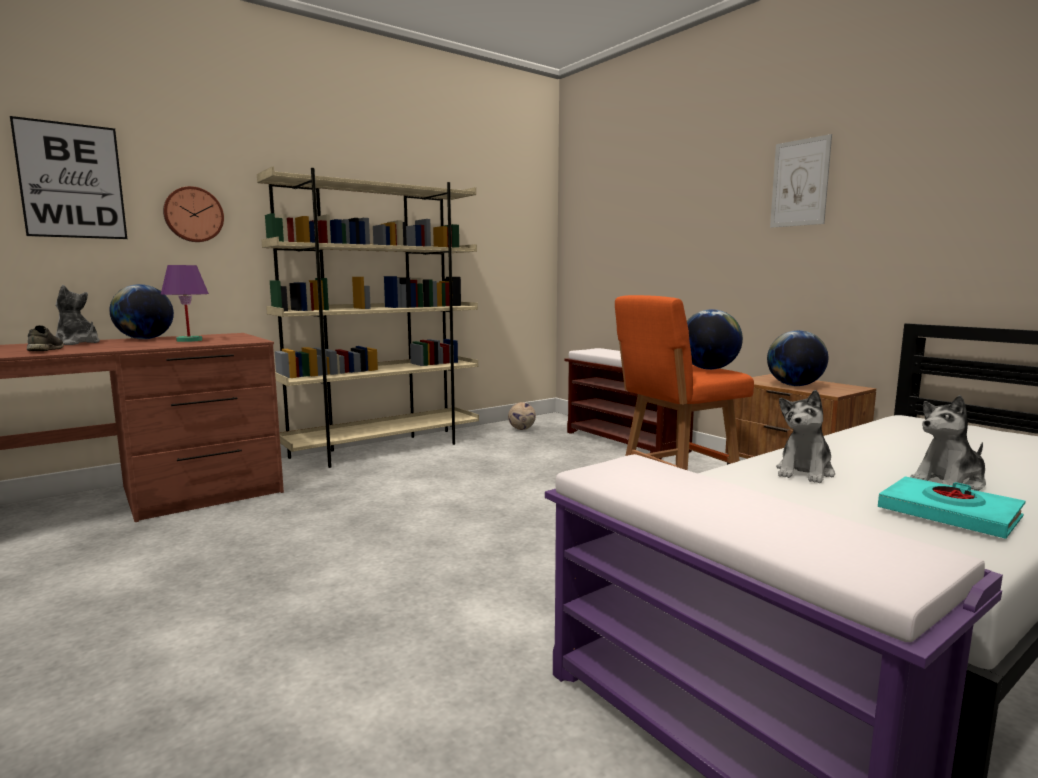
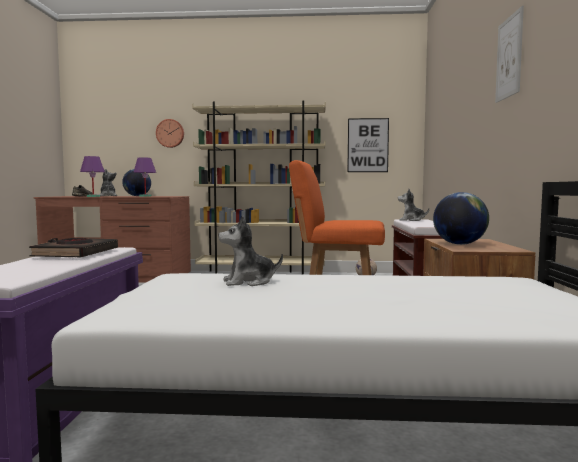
camera: 40 degrees right, 5 degrees down
picture [10,116,127,239] -> picture moved to [347,118,389,172]
globe [687,309,743,370] -> none
turquoise book [878,476,1025,539] -> none
plush toy [910,395,986,491] -> plush toy moved to [398,189,429,221]
none -> black book [29,238,118,257]
none -> purple table lamp [80,156,105,197]

